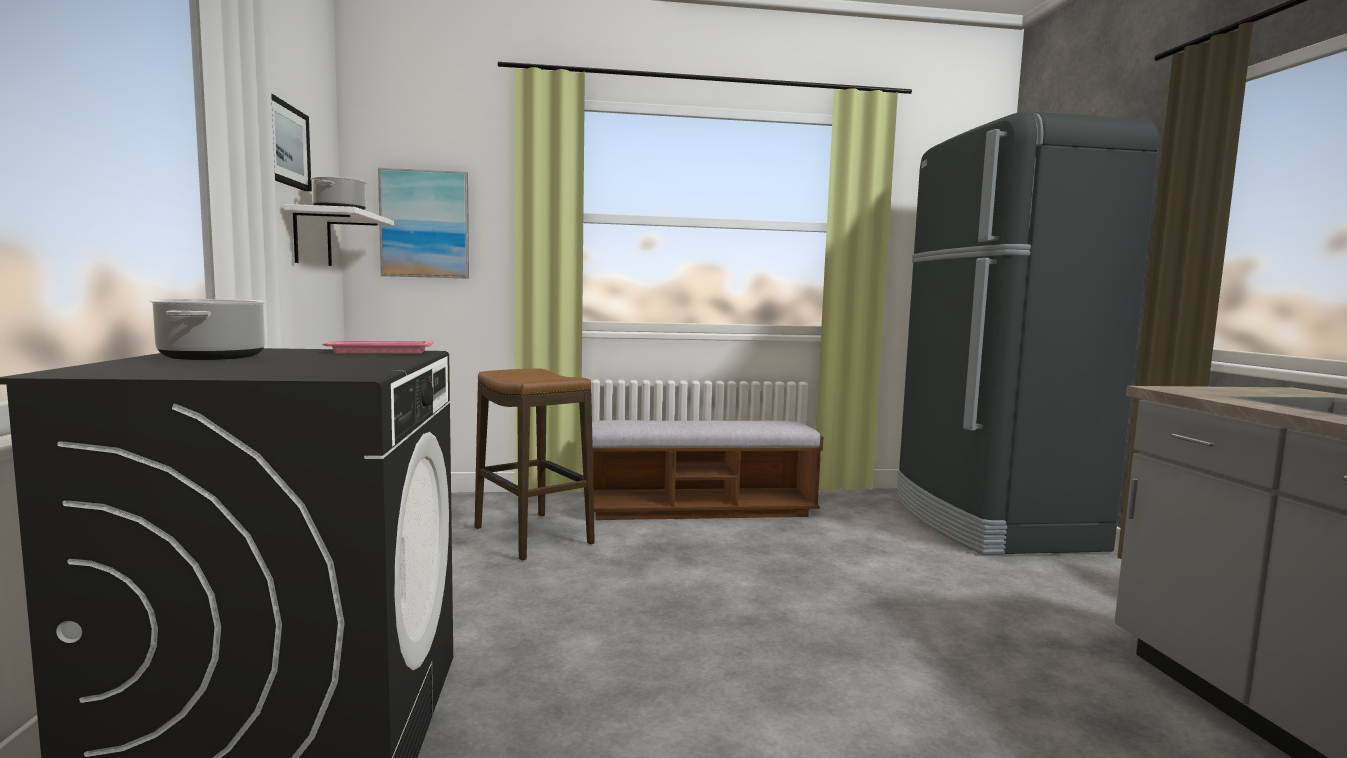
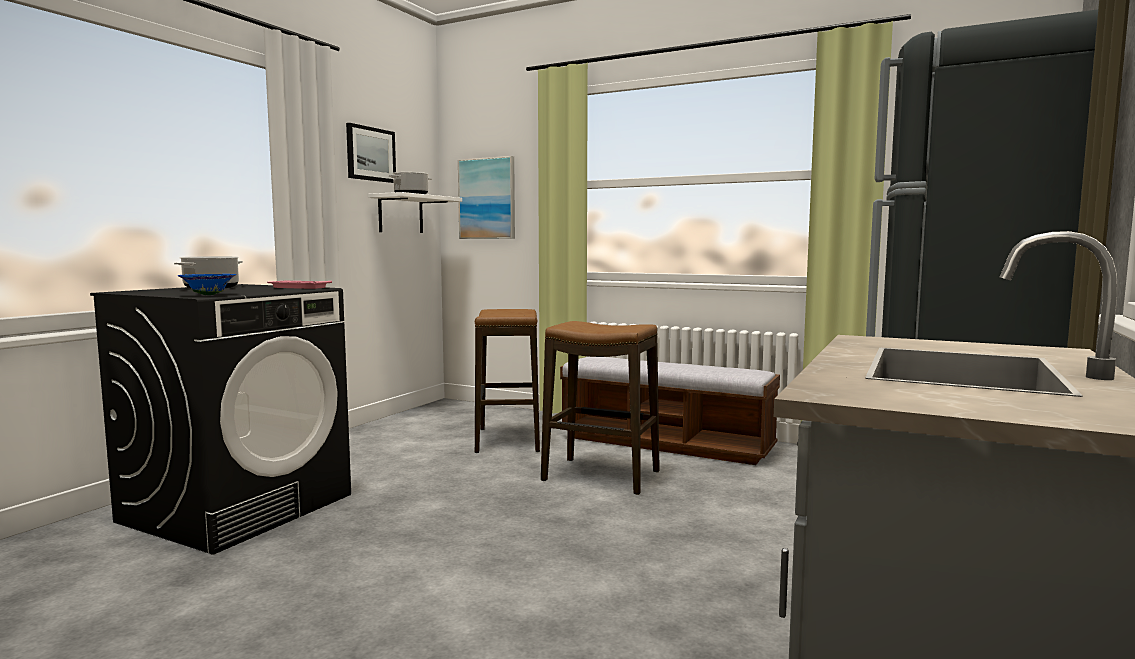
camera: 35 degrees right, 0 degrees up
none -> blue bowl [177,274,237,295]
none -> stool [541,321,660,495]

